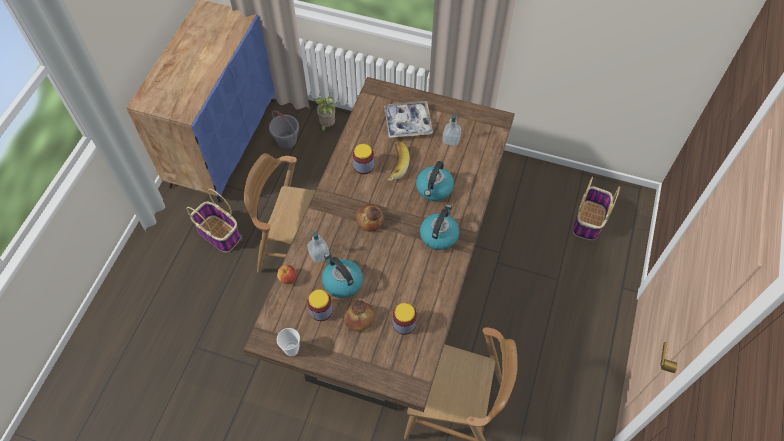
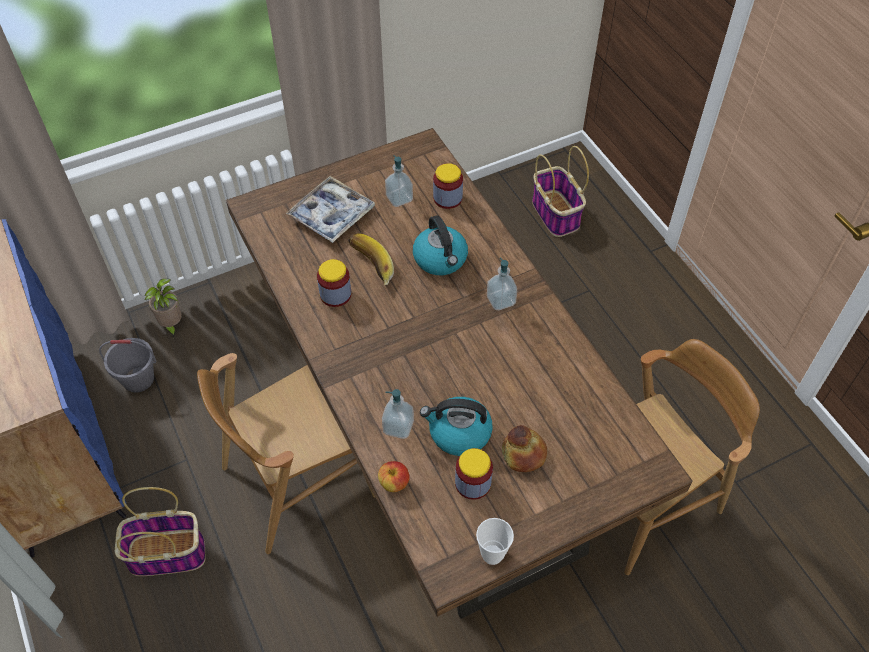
camera: 45 degrees left, 5 degrees down
bread [356,204,384,232] -> none
jar [393,303,417,335] -> jar moved to [433,163,463,209]
kettle [420,204,459,250] -> soap dispenser [487,257,517,310]

